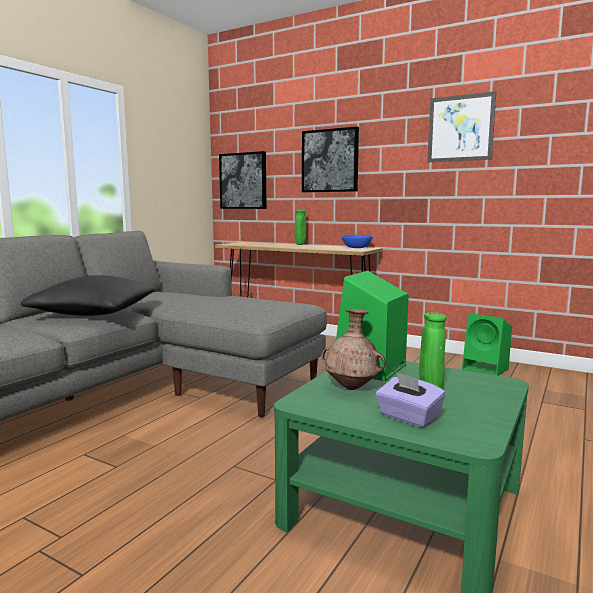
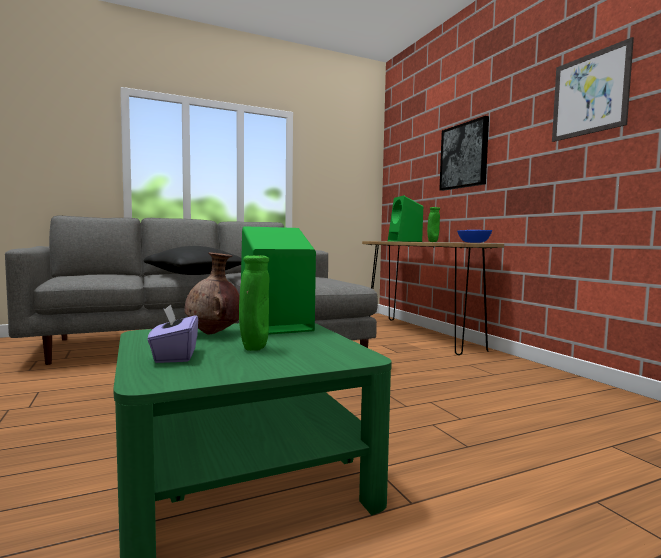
camera: 35 degrees right, 5 degrees down
picture [219,151,267,209] -> none
green speaker [462,313,512,376] -> green speaker moved to [388,196,423,242]

